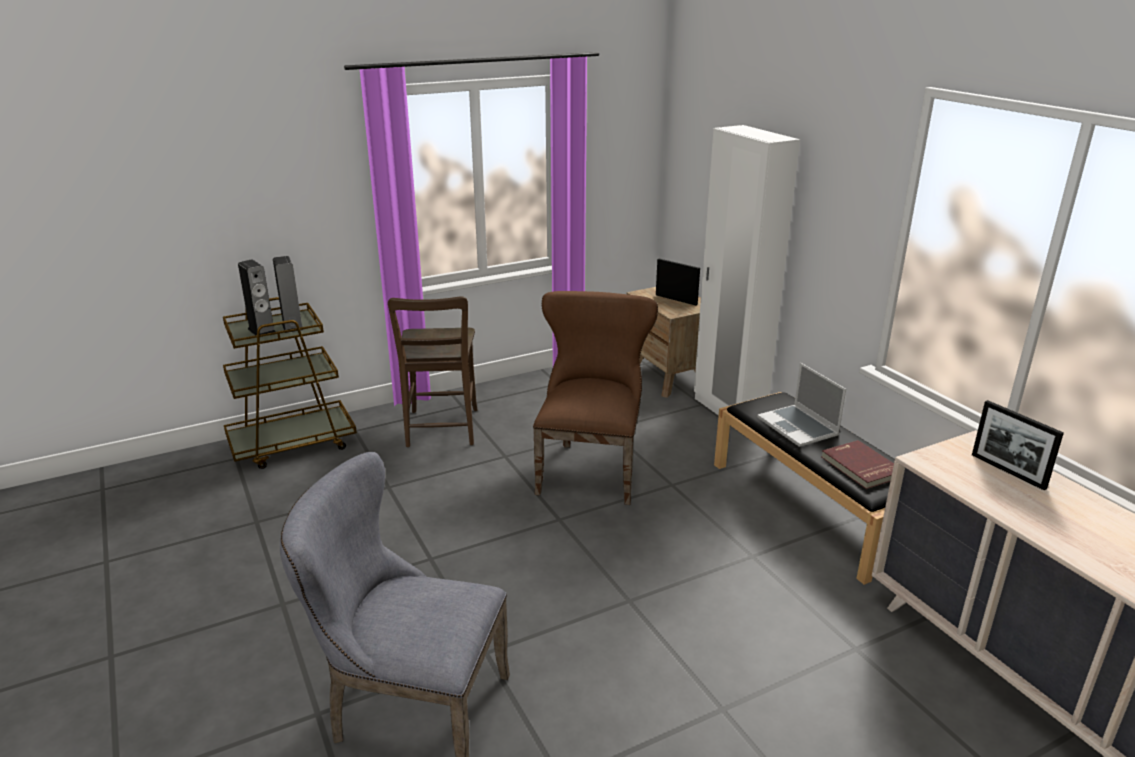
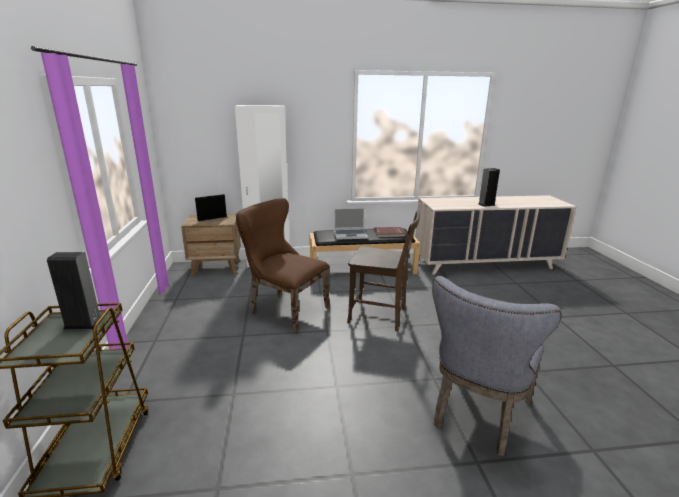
camera: 70 degrees left, 5 degrees down
speaker [238,260,276,335] -> speaker moved to [478,168,500,207]
brown chair [388,296,478,447] -> brown chair moved to [347,210,420,331]
picture frame [972,400,1064,490] -> none

